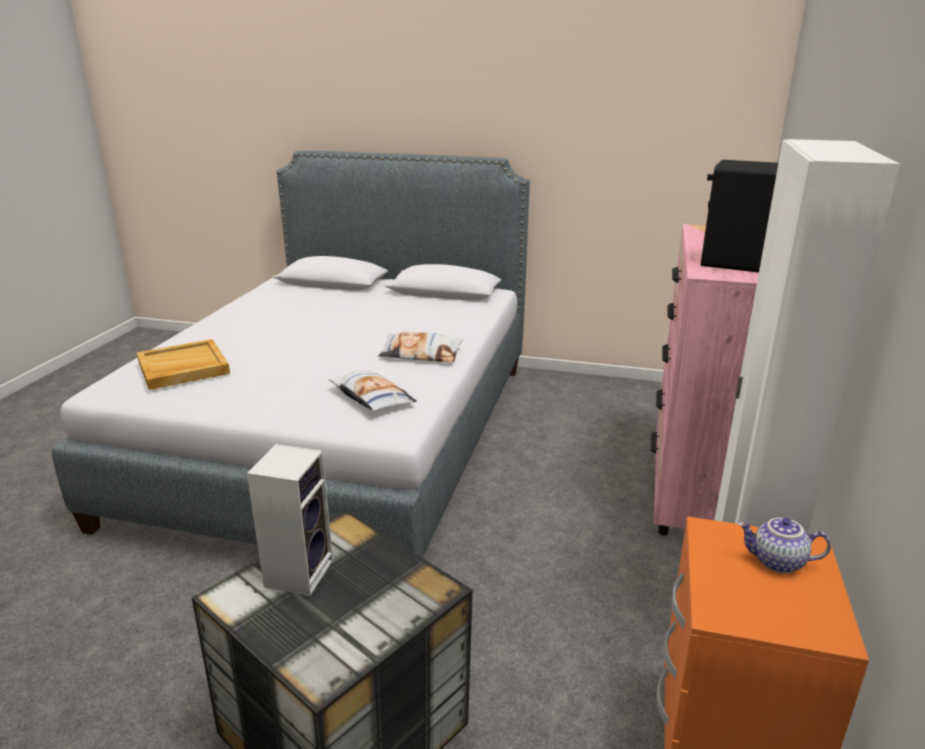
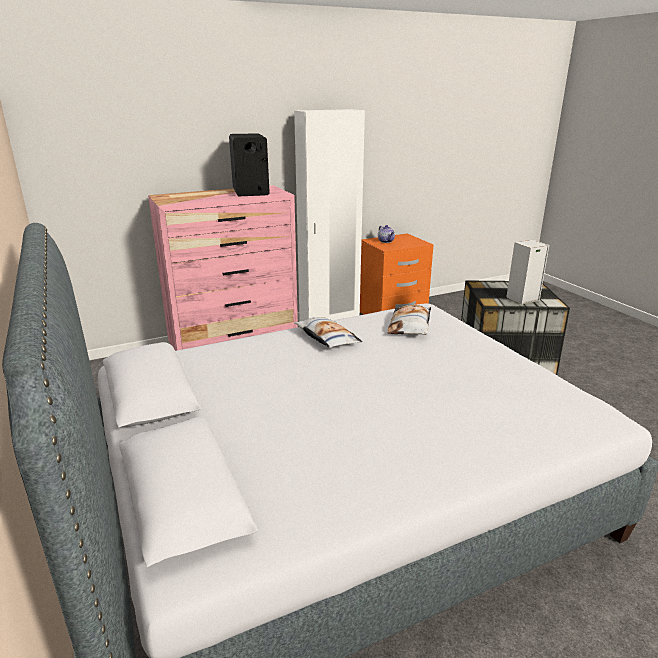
camera: 130 degrees left, 0 degrees up
beige tray [136,339,230,390] -> none

